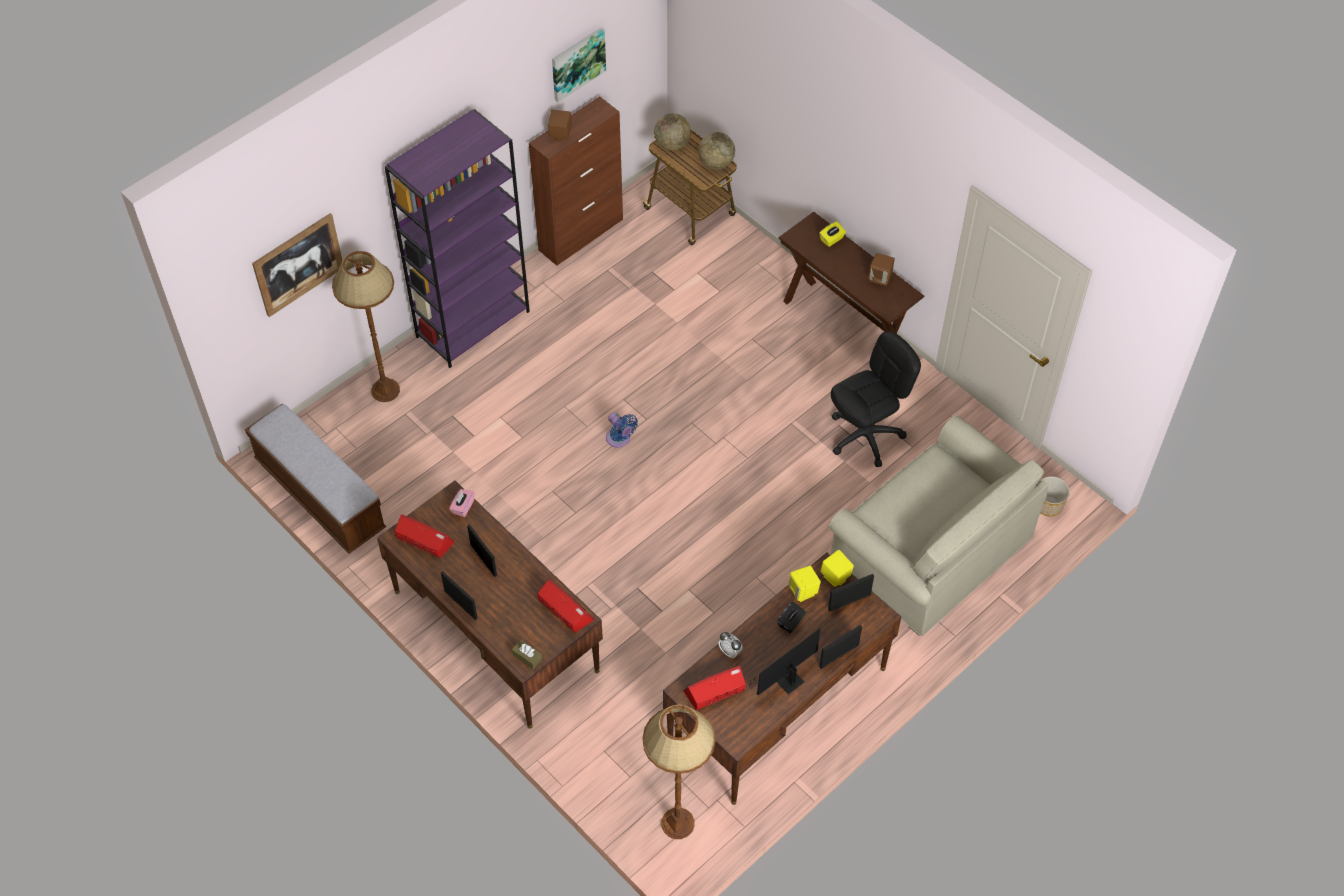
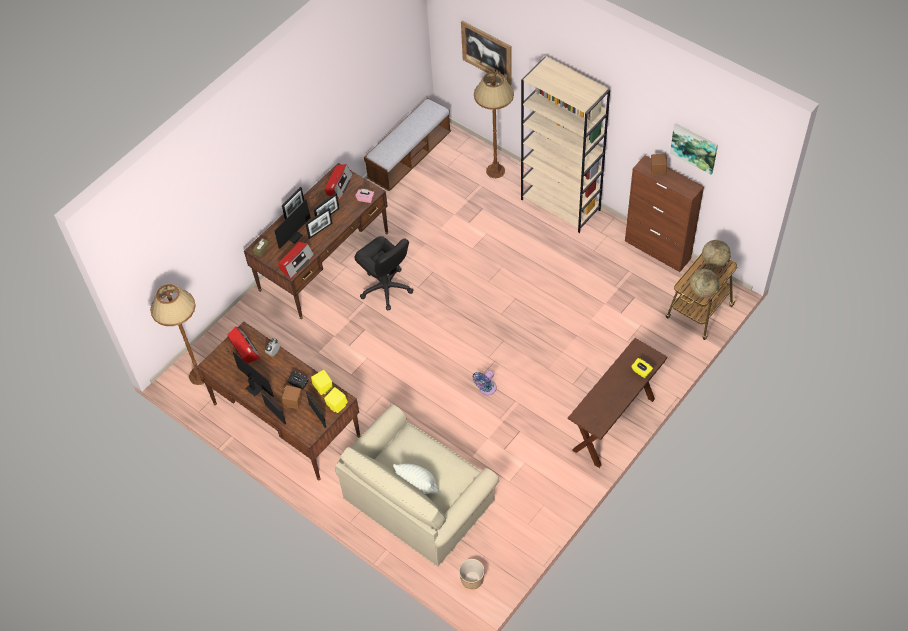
camera: 85 degrees right, 0 degrees up
purple bookcase [385,109,530,368] -> beige bookcase [521,56,610,233]
blue fan [606,412,638,448] -> blue fan moved to [472,370,497,395]
black office chair [831,331,921,467] -> black office chair moved to [355,236,413,311]
brown speaker [868,253,895,286] -> brown speaker moved to [282,385,302,409]
none -> monitor [275,194,314,249]
none -> picture frame [305,208,332,239]
none -> pillow [393,464,440,494]

